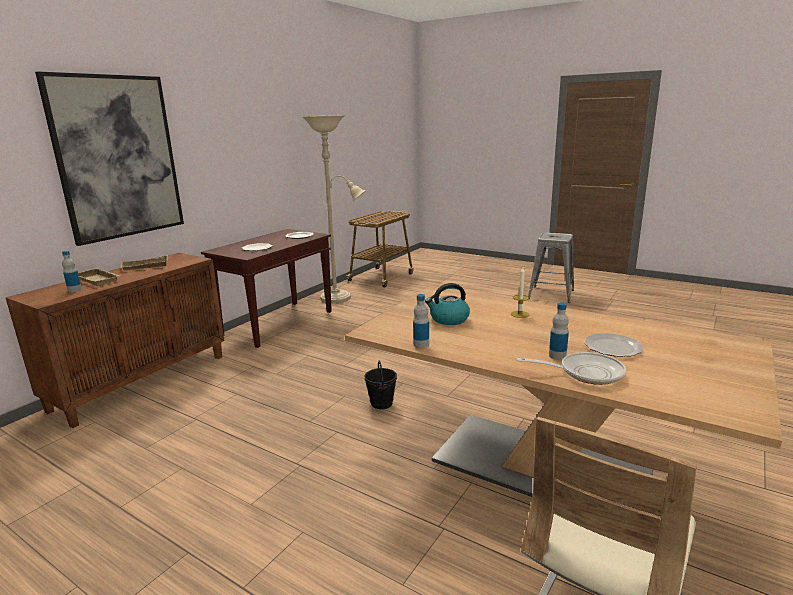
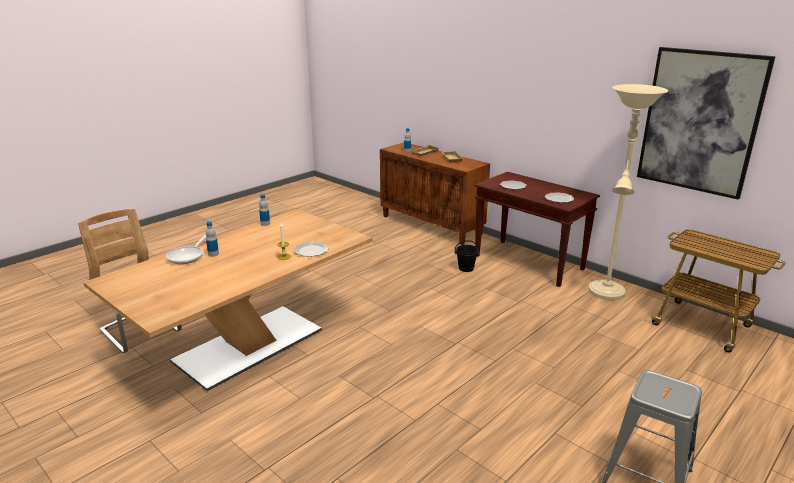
camera: 100 degrees right, 5 degrees up
picture [35,71,184,246] -> picture moved to [637,47,775,200]
black bucket [365,361,397,409] -> black bucket moved to [455,240,480,272]
kettle [425,283,470,325] -> none
plate [584,333,643,357] -> plate moved to [294,242,329,257]

